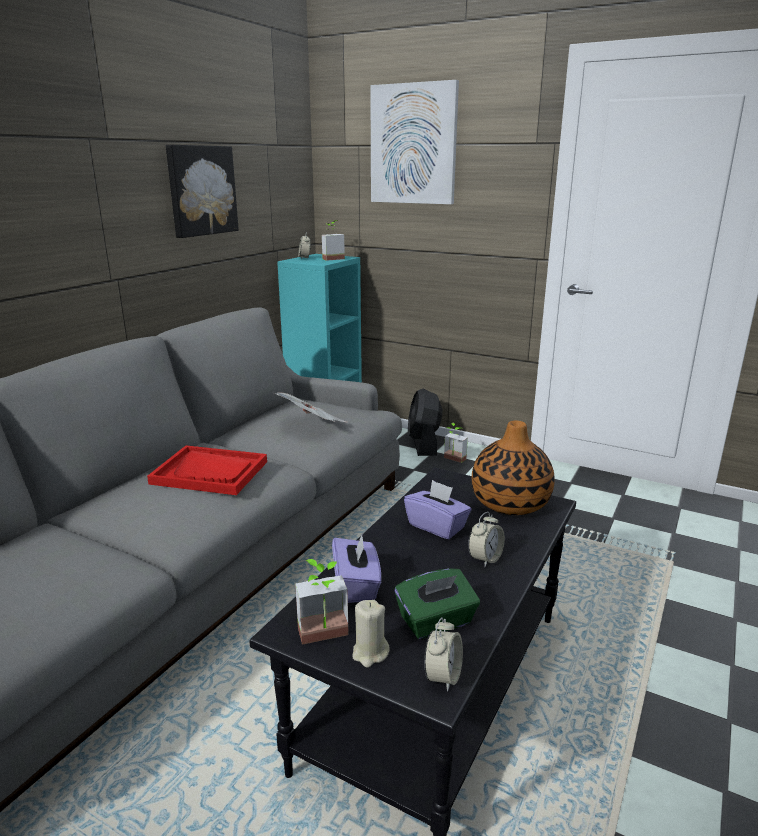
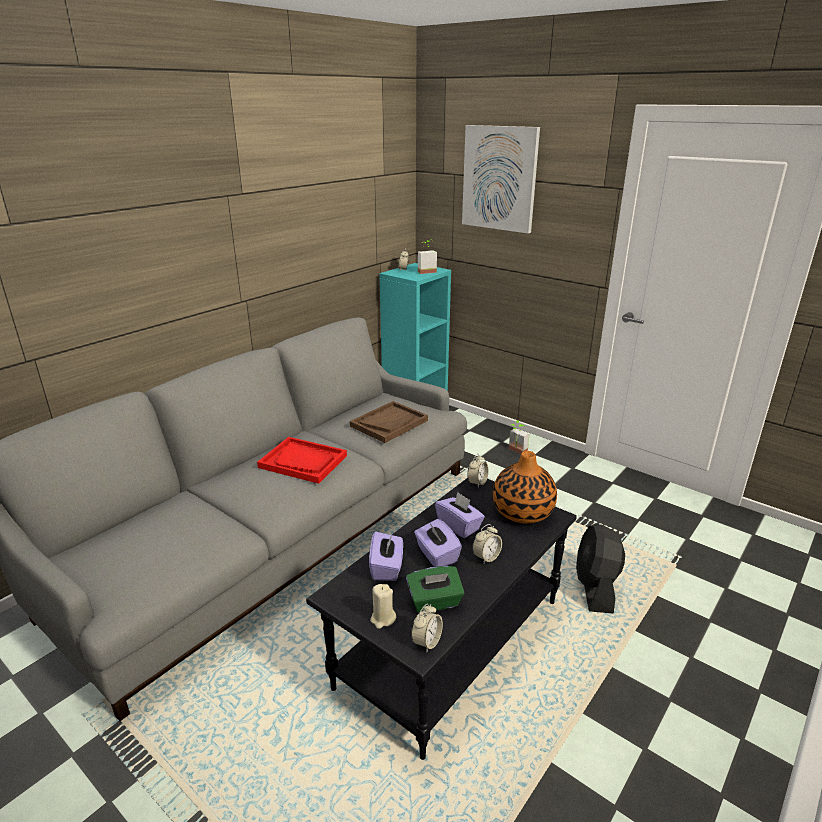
camera: 10 degrees right, 5 degrees up
picture [166,145,239,238] -> none
newspaper [274,392,347,422] -> brown tray [350,401,428,443]
potted plant [295,559,349,645] -> none
black fan [408,389,442,456] -> black fan moved to [576,524,625,614]
none -> purple tissue box [414,519,462,567]
none -> alarm clock [467,454,489,487]

